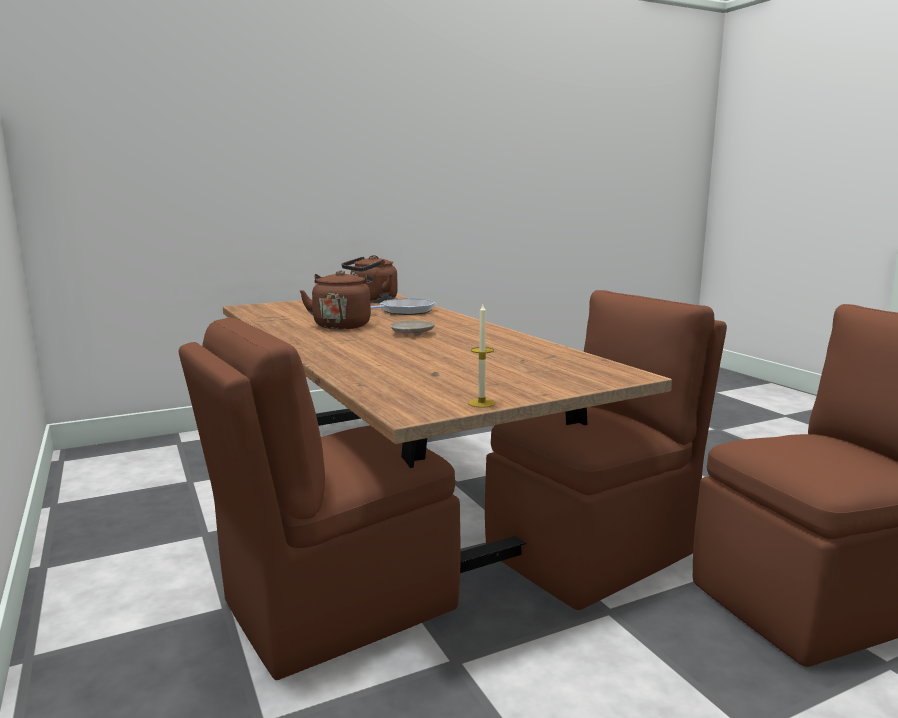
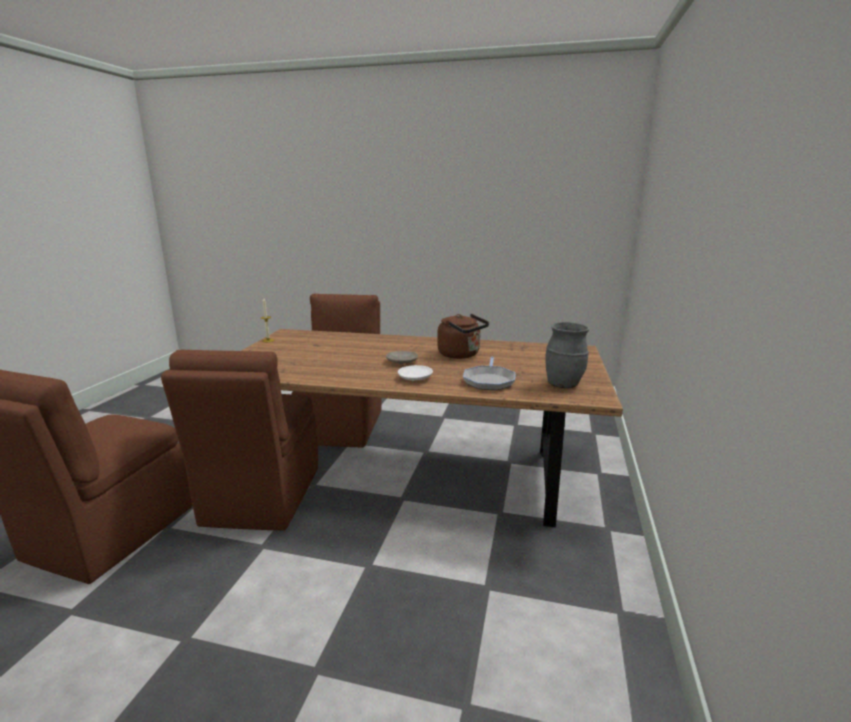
camera: 130 degrees right, 5 degrees up
brown kettle [341,255,398,303] -> grey vase [545,322,589,388]
none -> white plate [398,365,433,381]

